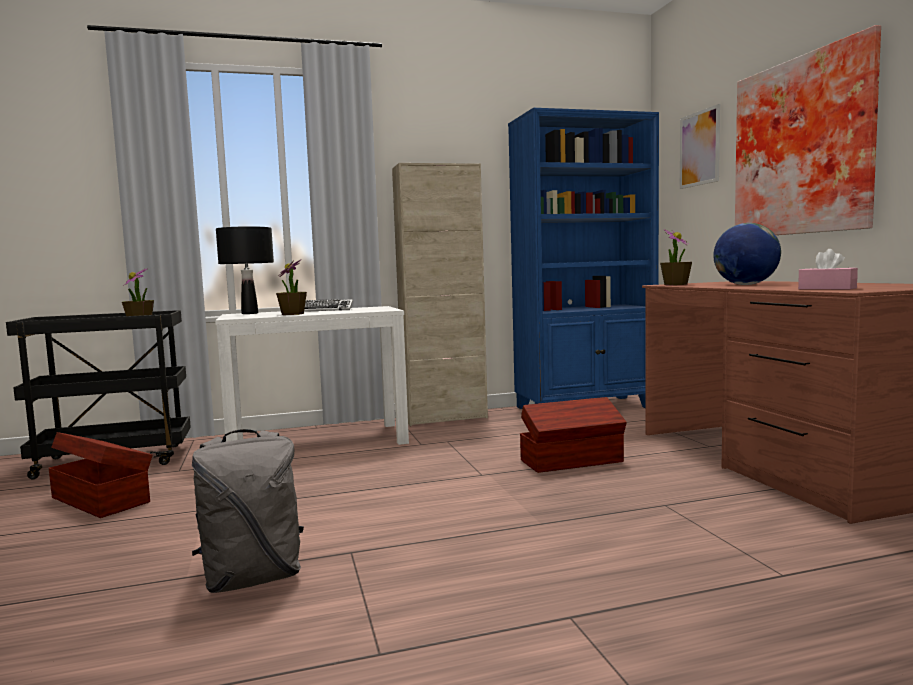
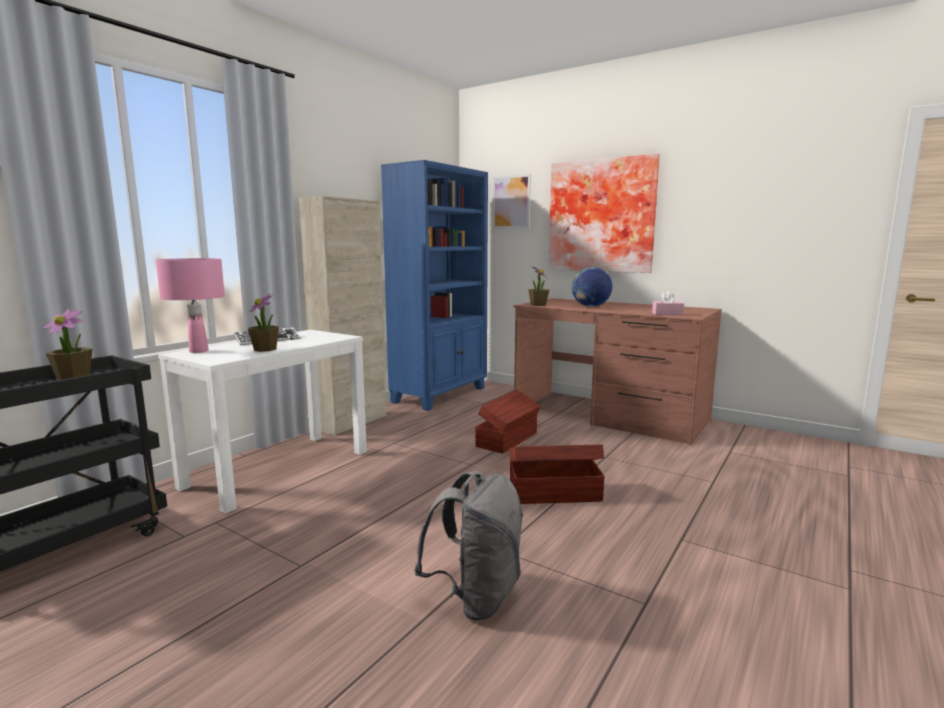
camera: 40 degrees left, 5 degrees up
brown storage box [49,432,153,518] -> brown storage box moved to [510,445,604,504]
black table lamp [216,226,274,314] -> pink table lamp [156,258,225,353]

